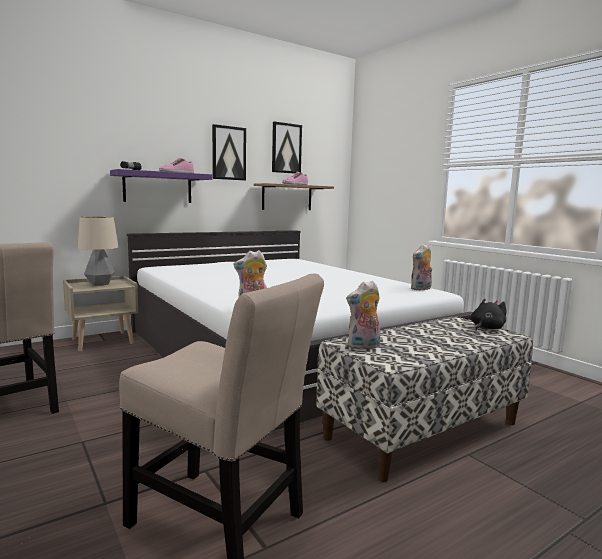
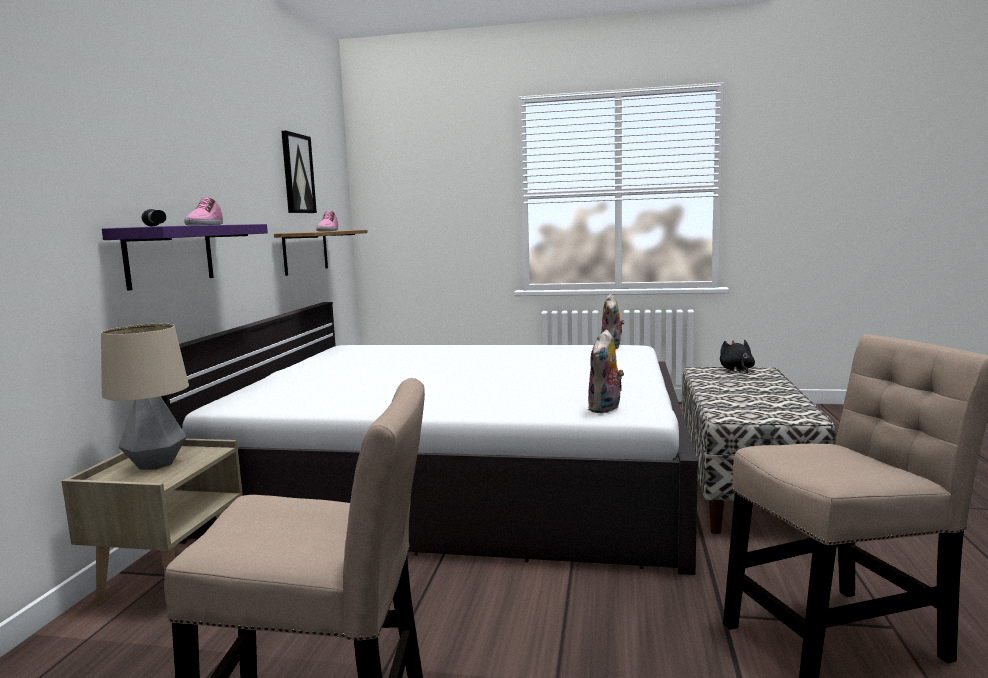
camera: 45 degrees left, 0 degrees up
picture [212,124,246,180] -> none
plush toy [346,281,380,350] -> none

